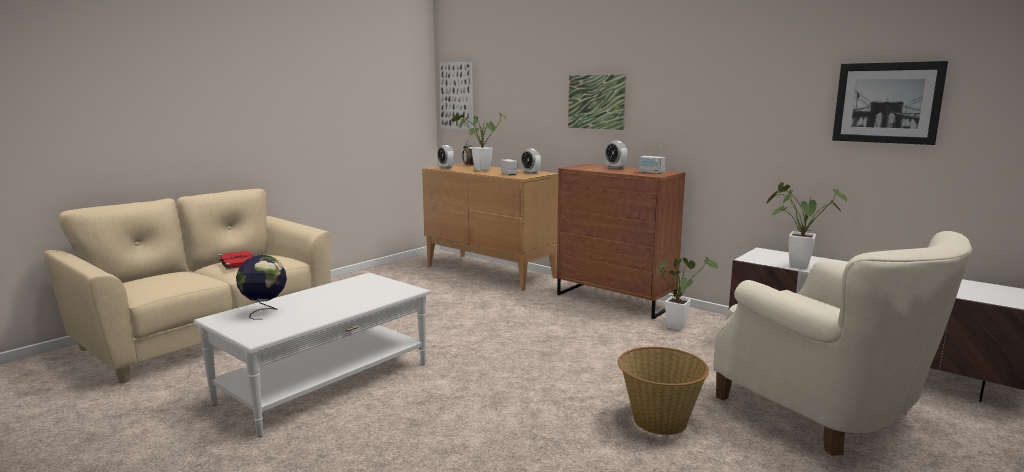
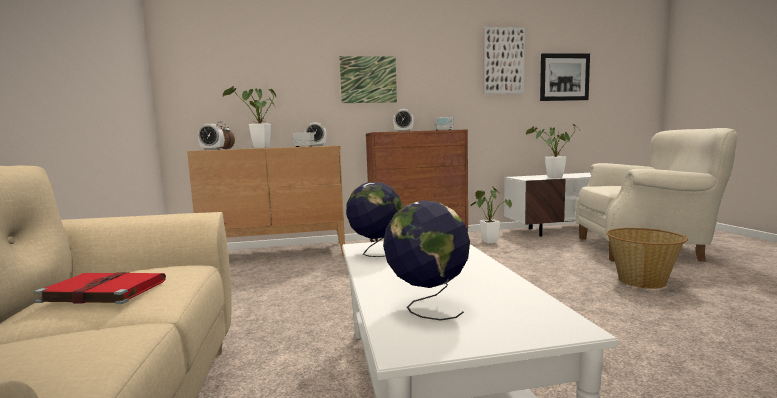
camera: 50 degrees left, 5 degrees down
picture [439,62,473,130] -> picture moved to [484,27,525,94]
none -> globe [346,182,403,257]

